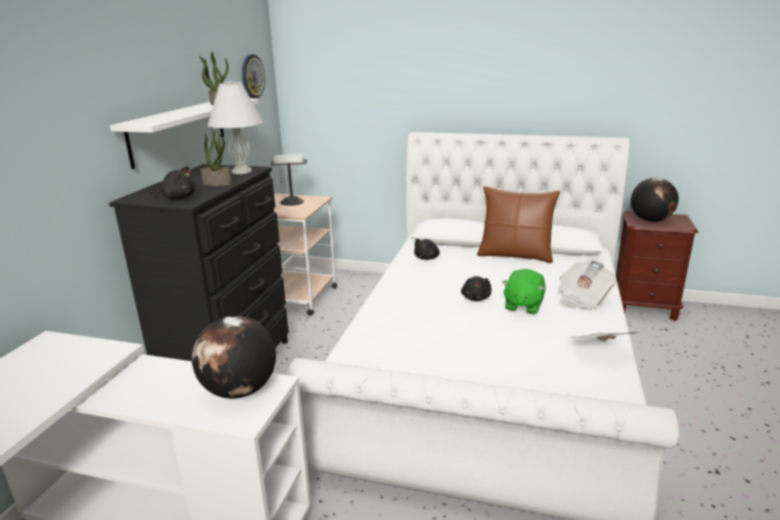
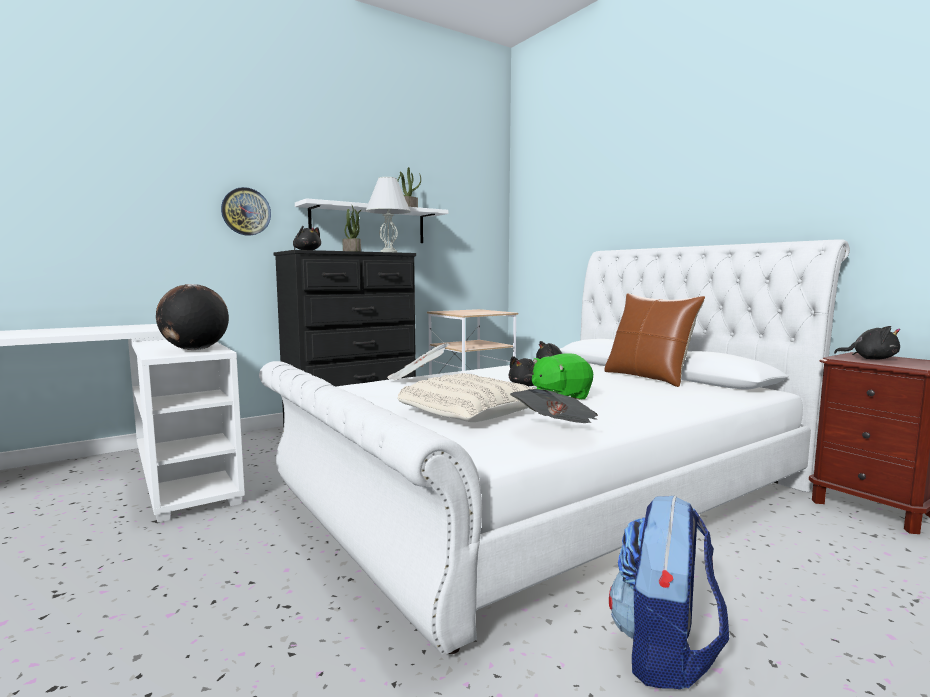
camera: 40 degrees right, 15 degrees down
wall clock [242,54,265,99] -> wall clock moved to [221,187,271,236]
table lamp [271,154,307,206] -> none
newspaper [558,260,617,309] -> newspaper moved to [387,343,450,380]
globe [631,178,679,222] -> black plush toy [834,326,900,360]
none -> beige pillow [398,373,535,422]
none -> backpack [609,495,729,689]

